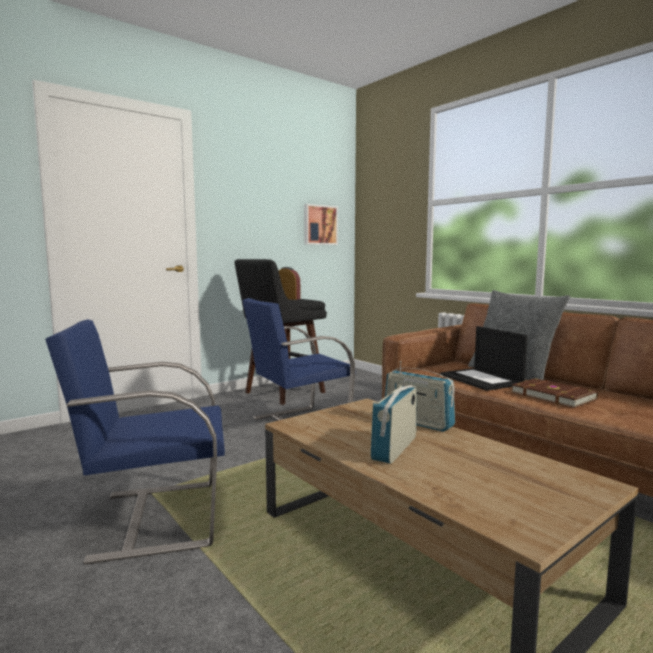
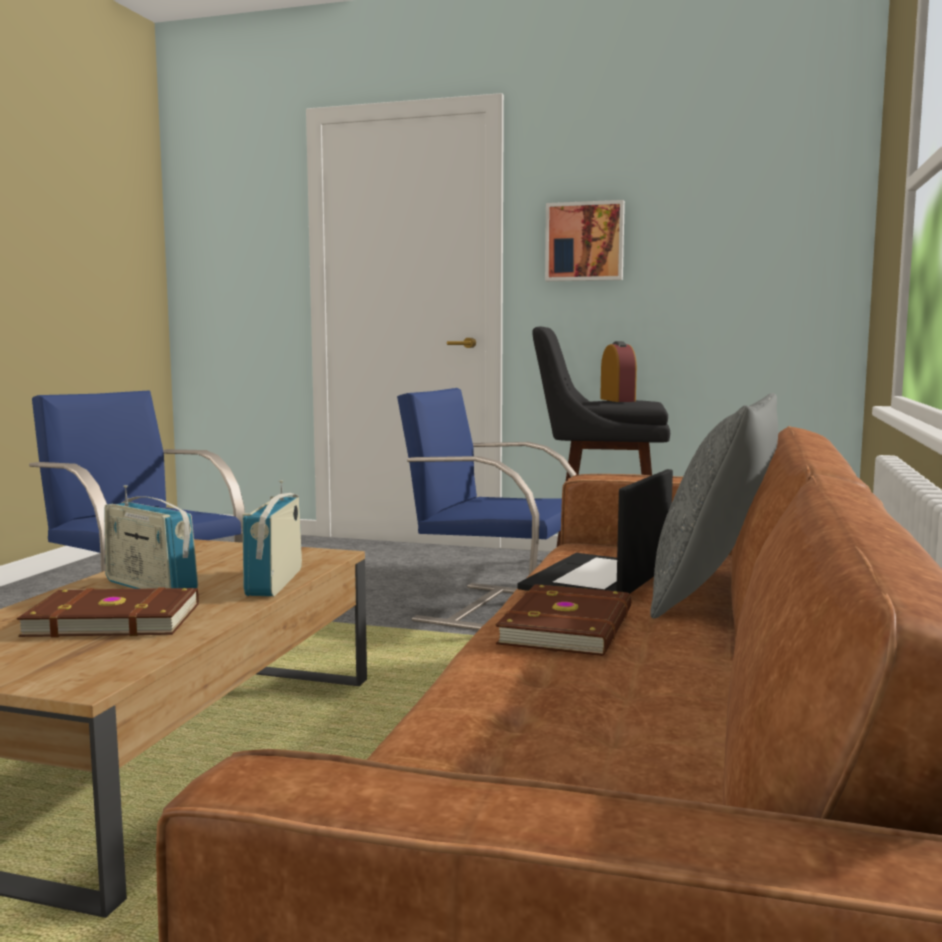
camera: 55 degrees right, 0 degrees up
picture [304,204,338,245] -> picture moved to [545,200,625,281]
radio [371,376,416,464] -> radio turned 135 degrees counterclockwise [104,485,198,589]
none -> brown book [17,587,199,638]

